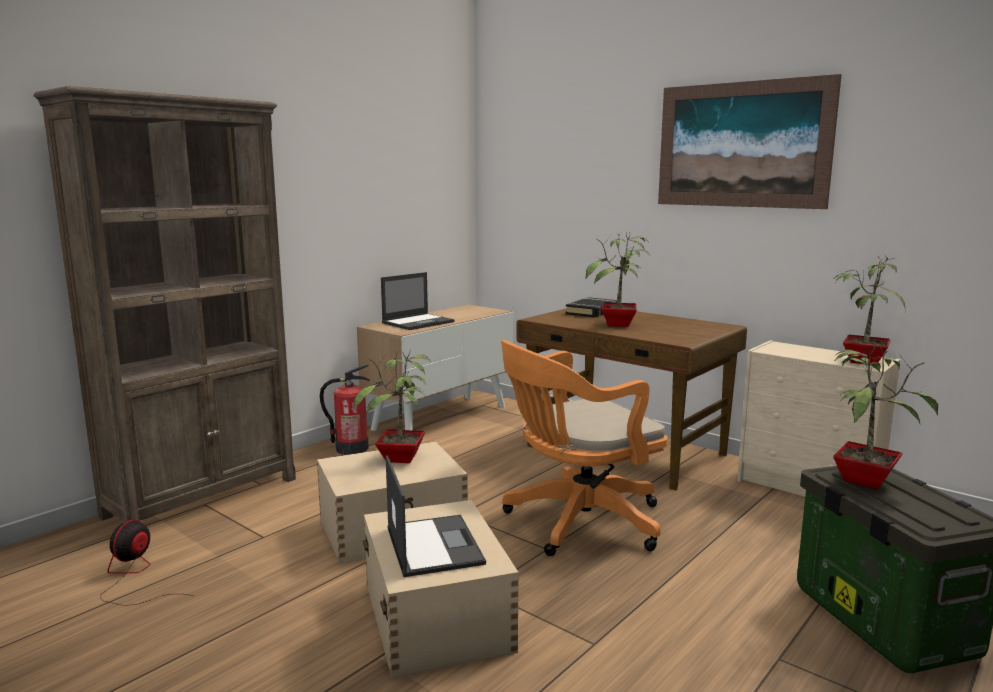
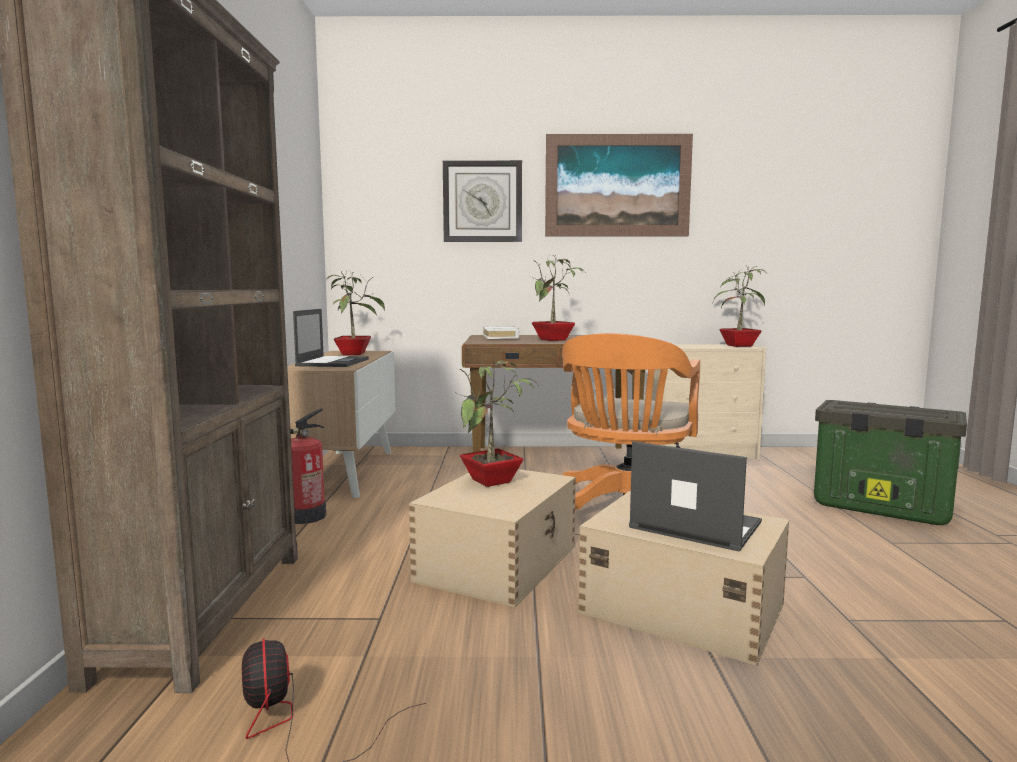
camera: 40 degrees left, 5 degrees down
black book [566,297,617,318] -> white book [483,326,519,339]
potted plant [833,345,938,489] -> potted plant moved to [327,271,385,355]
none -> wall clock [443,160,522,242]

